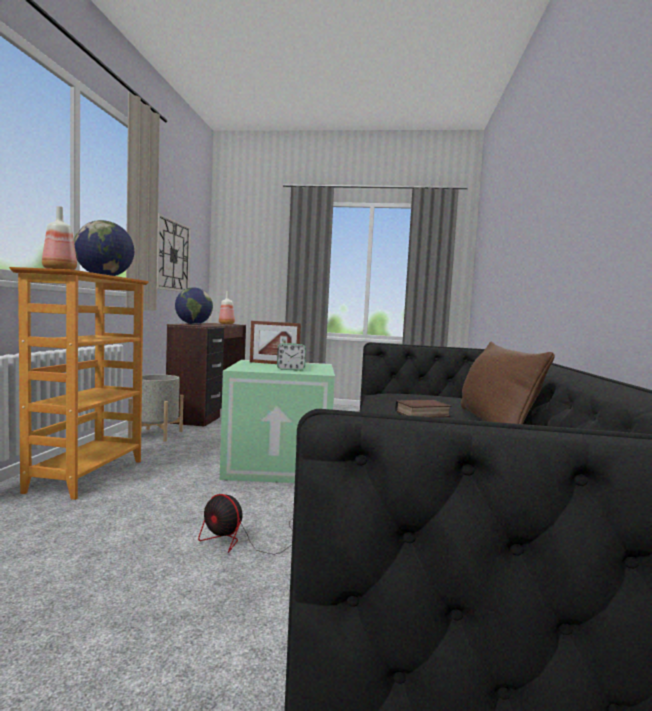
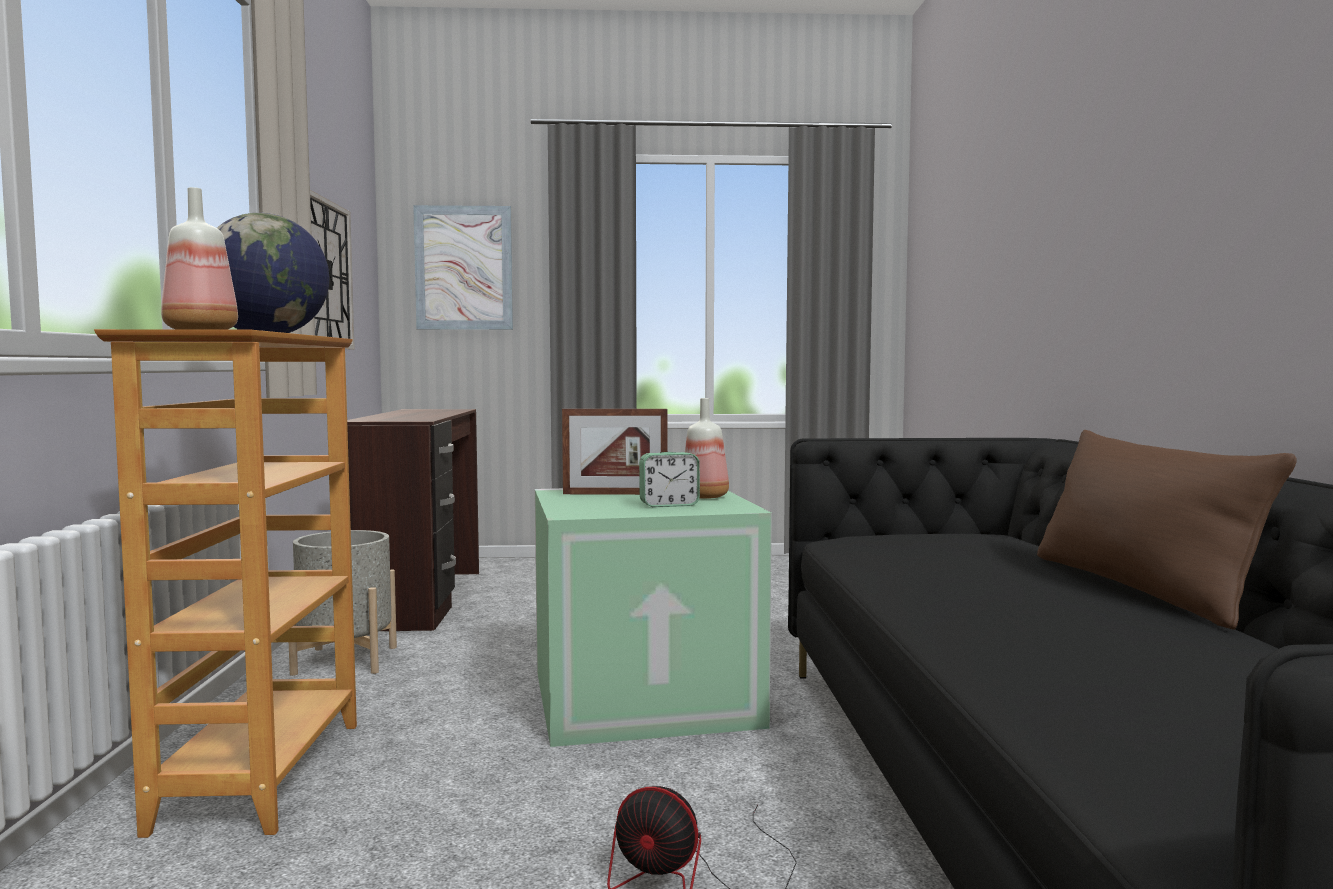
camera: 10 degrees left, 0 degrees up
globe [175,287,213,324] -> none
bottle [219,292,235,324] -> bottle moved to [685,398,729,499]
book [395,400,451,418] -> none
none -> picture [413,205,513,330]

